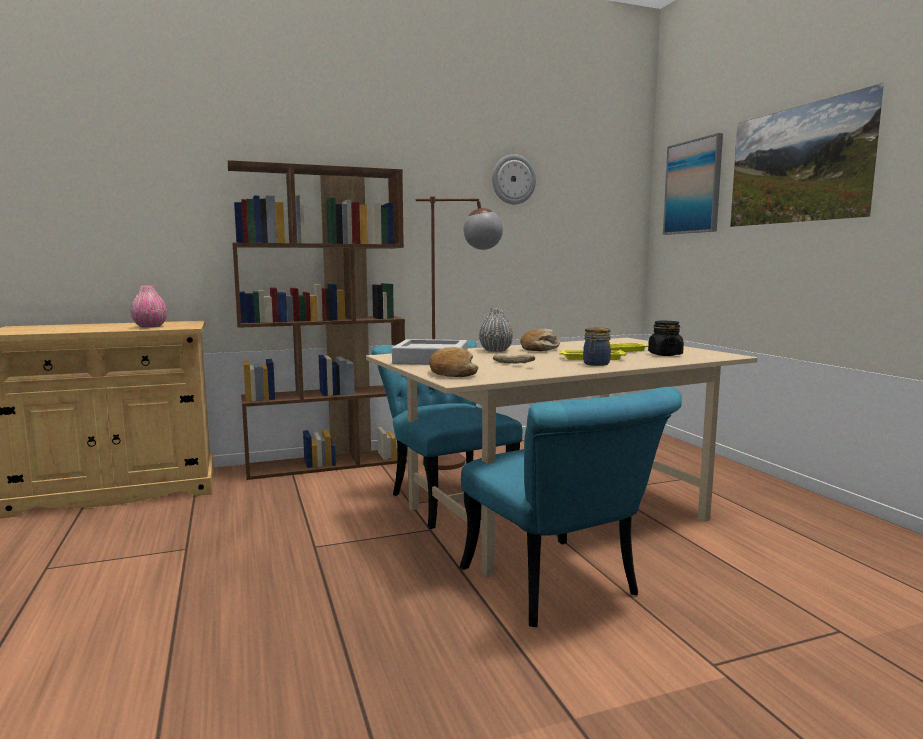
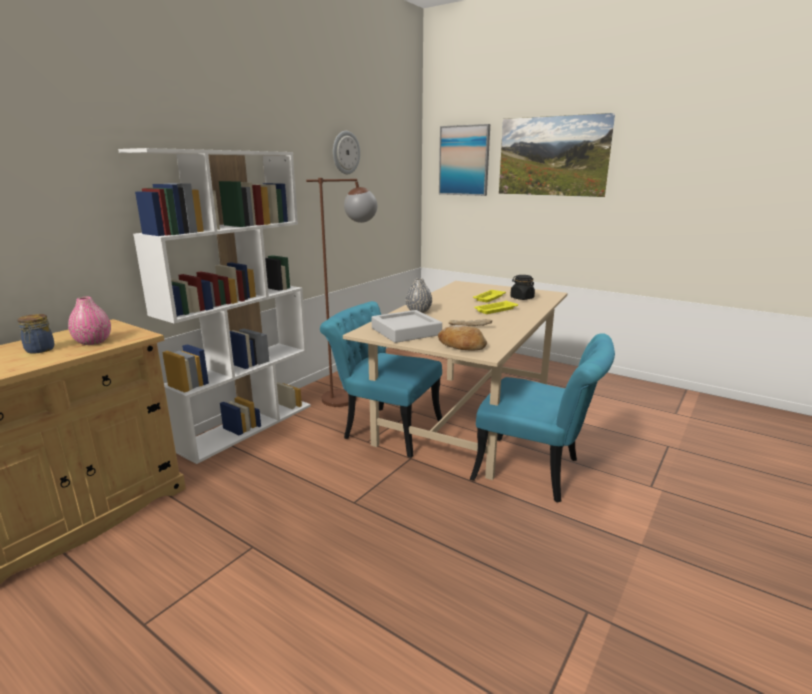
camera: 35 degrees left, 10 degrees up
brown bookcase [228,160,407,480] -> white bookcase [118,148,311,464]
bread [520,329,560,351] -> none
jar [583,327,611,366] -> jar moved to [18,314,55,354]

